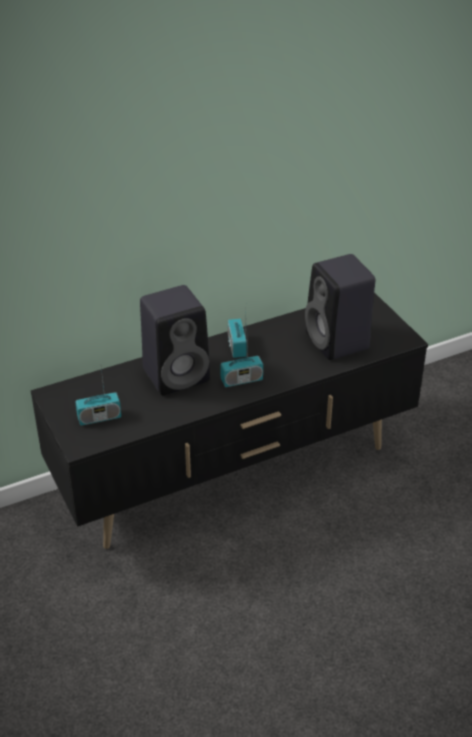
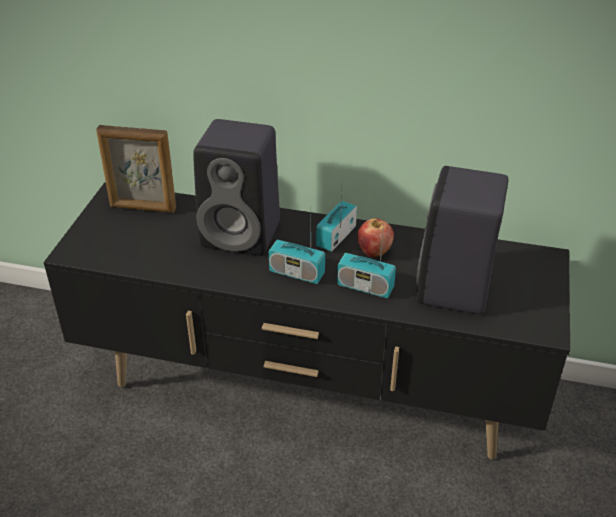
camera: 40 degrees right, 0 degrees up
radio [75,369,121,426] -> radio moved to [337,220,396,298]
none -> picture frame [96,125,176,213]
none -> apple [357,218,394,257]

